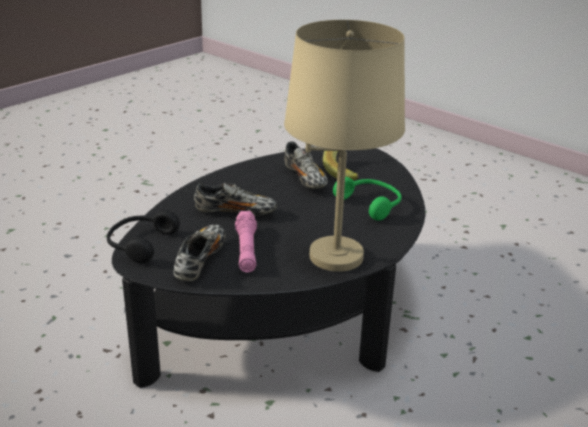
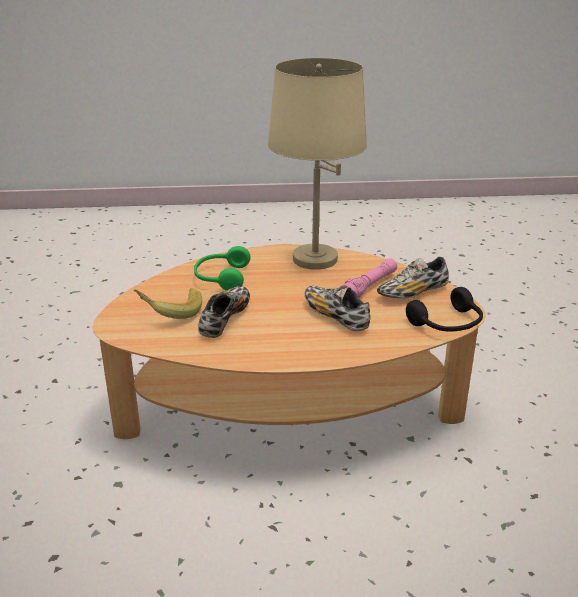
camera: 135 degrees left, 0 degrees up
black coffee table [112,146,425,388] -> beige coffee table [92,244,486,439]

